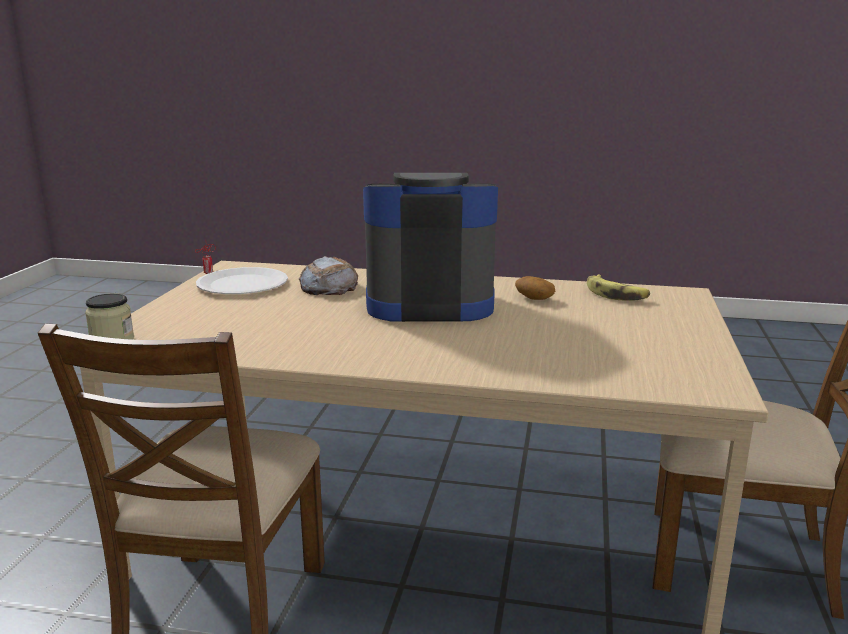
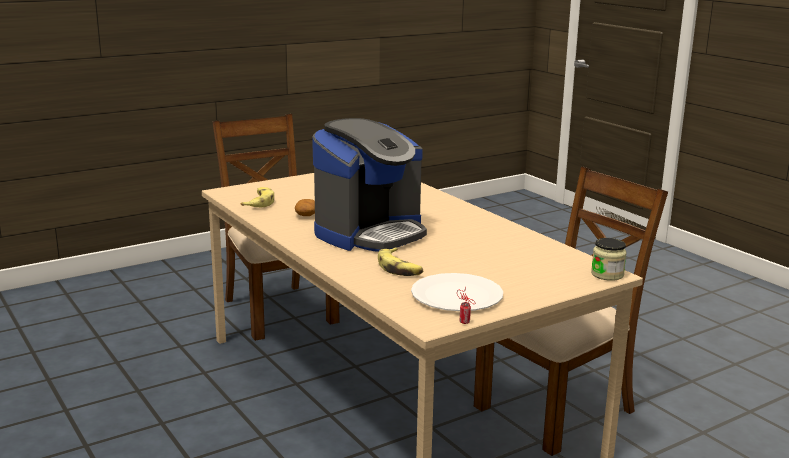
camera: 135 degrees left, 0 degrees up
bread [299,256,358,295] -> banana [378,247,423,276]
coffee machine [363,173,498,322] -> coffee machine turned 90 degrees counterclockwise [312,118,427,252]

